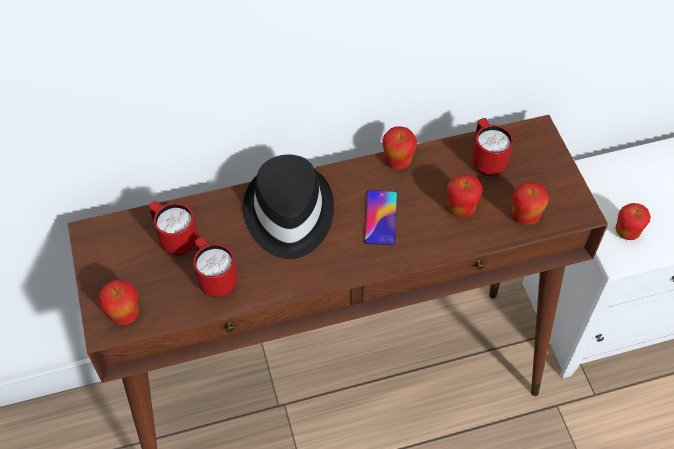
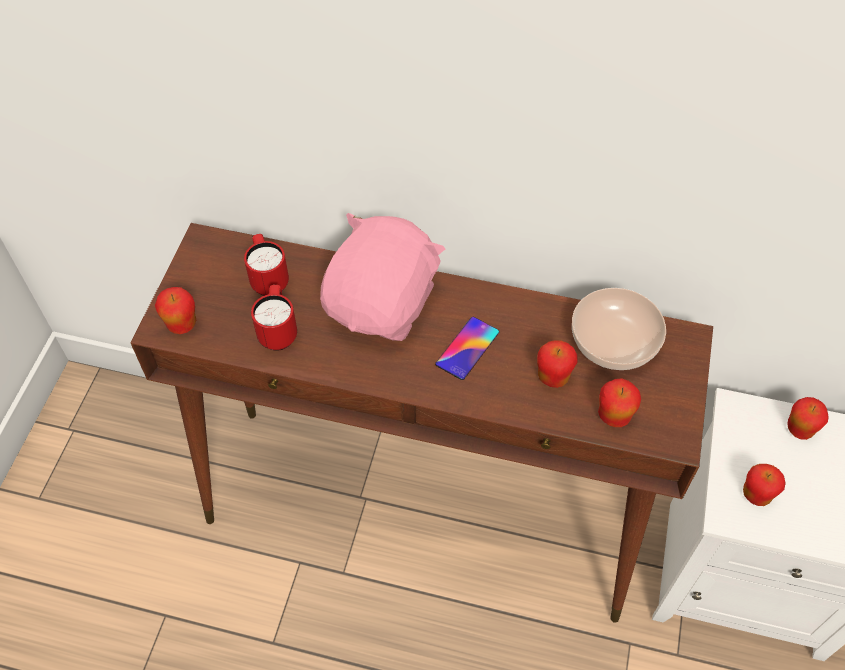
camera: 30 degrees right, 0 degrees up
black hat [243,155,334,259] -> pink plush toy [320,213,445,341]
apple [382,126,417,169] -> apple moved to [787,397,829,440]
red mug [472,118,513,176] -> bowl [572,288,666,370]

